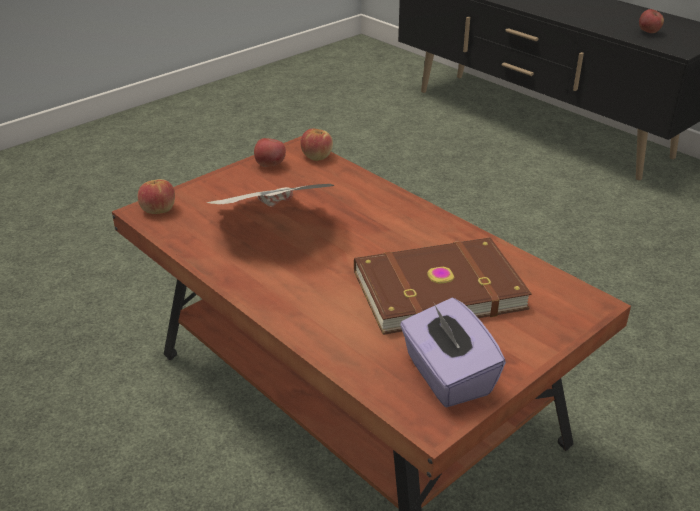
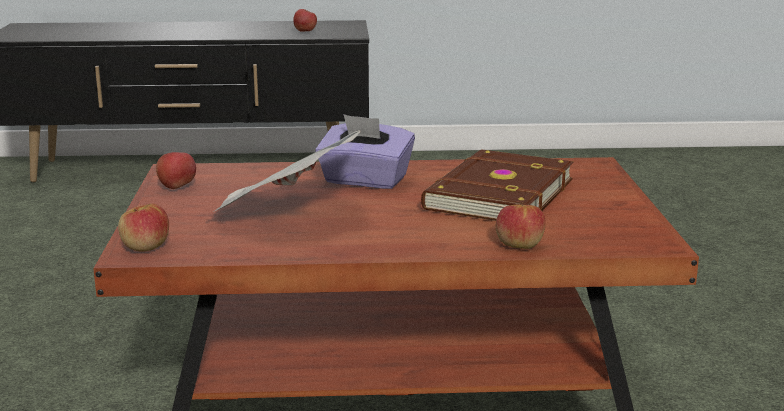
camera: 50 degrees left, 15 degrees down
apple [300,128,333,161] -> apple moved to [496,205,546,249]
purple tissue box [400,298,506,407] -> purple tissue box moved to [315,114,415,189]

